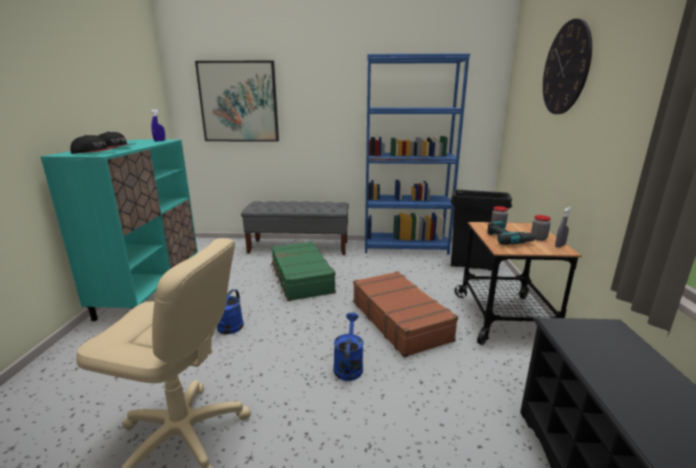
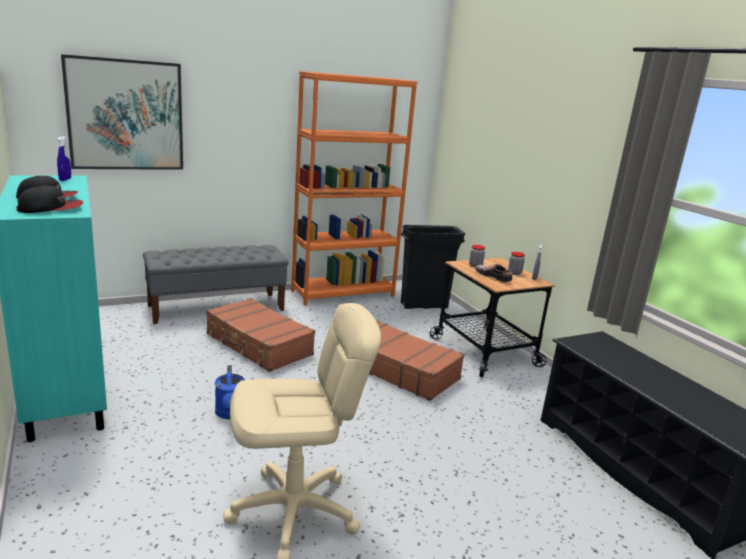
camera: 30 degrees left, 0 degrees up
green suitcase [270,241,336,301] -> brown suitcase [206,298,315,372]
blue watering can [333,313,364,381] -> none
blue bookcase [365,53,470,255] -> orange bookcase [291,71,418,306]
power drill [487,221,538,245] -> shoe [475,264,512,282]
wall clock [543,19,592,114] -> none

